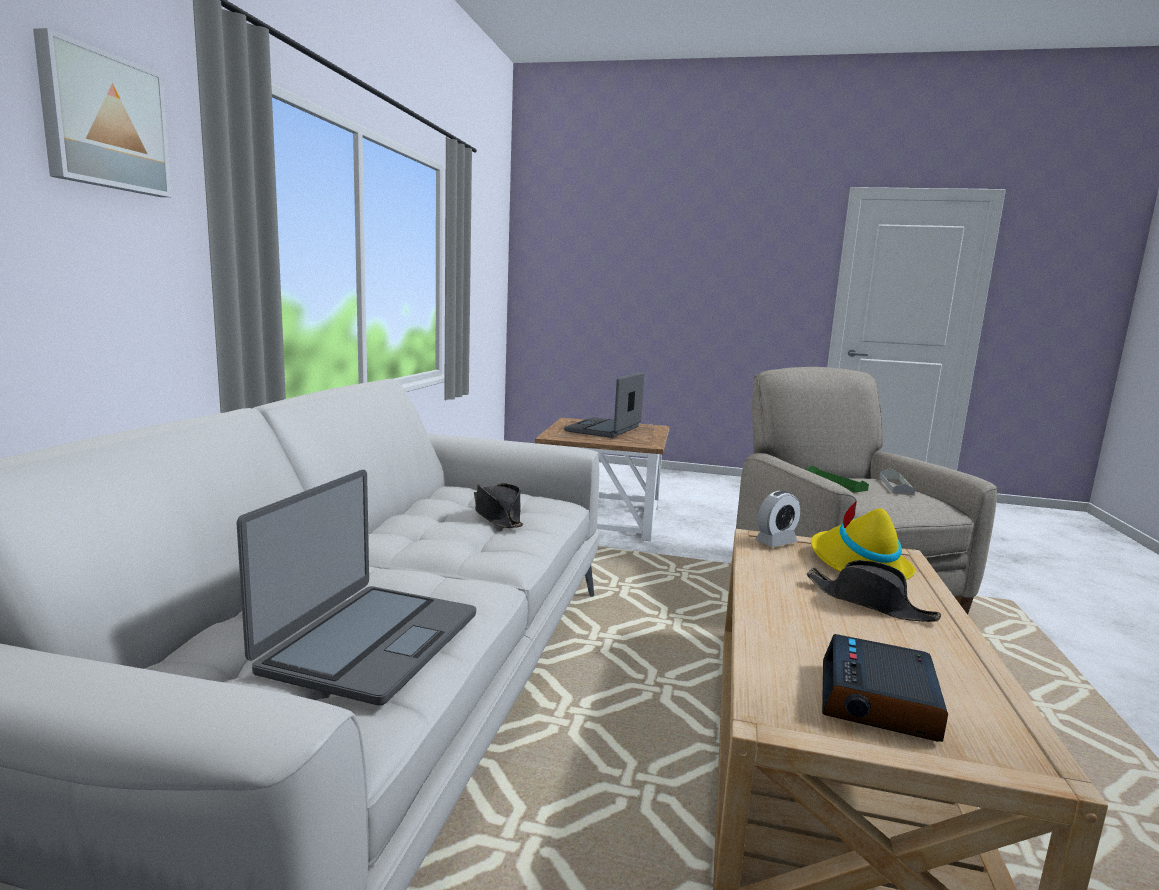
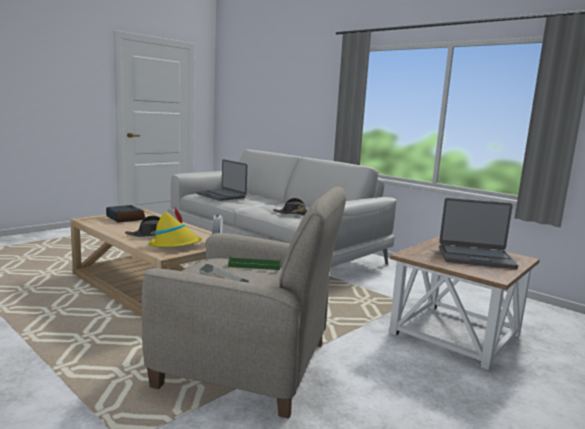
camera: 120 degrees right, 0 degrees up
picture [33,28,172,197] -> none
laptop [564,372,644,438] -> laptop turned 135 degrees clockwise [439,198,518,269]

